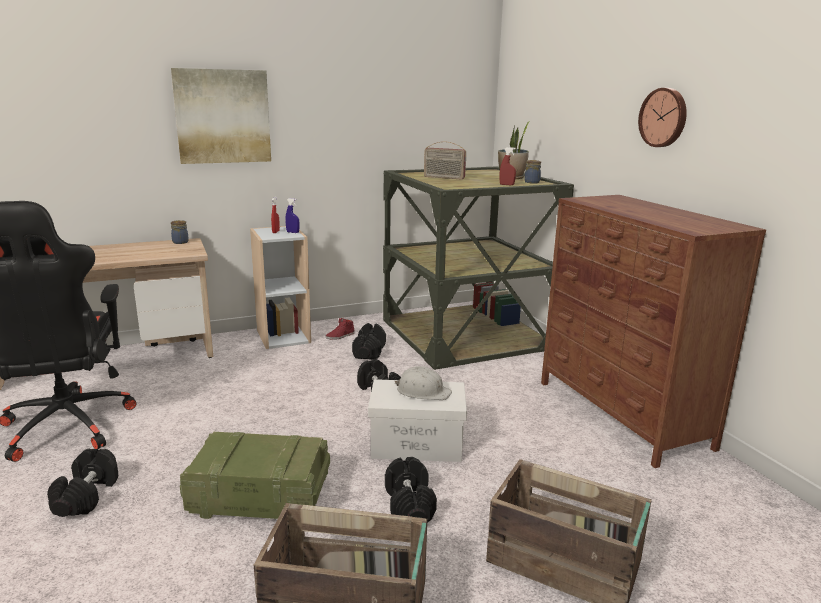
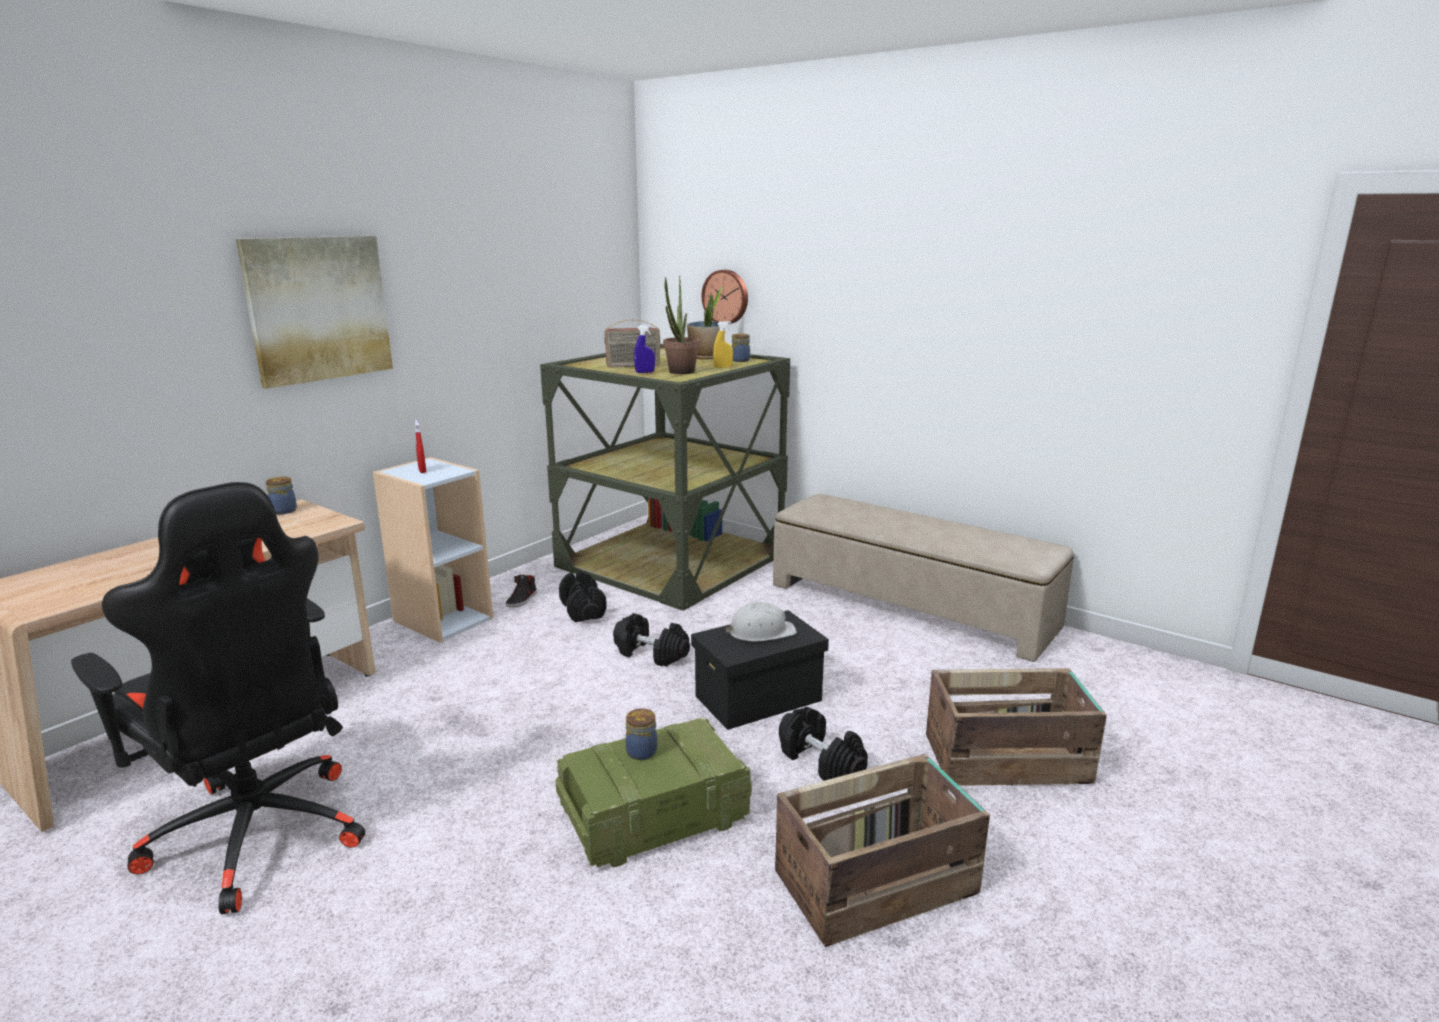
camera: 30 degrees left, 0 degrees up
black dumbbell [47,449,118,517] -> none
blue spray bottle [285,198,300,233] -> blue spray bottle moved to [634,325,655,373]
red shoe [326,318,355,340] -> black shoe [506,575,537,607]
white storage box [368,379,467,462] -> black storage box [691,610,829,730]
red spray bottle [499,147,516,185] -> yellow spray bottle [713,321,733,368]
brown dresser [541,195,766,468] -> beige bench [773,494,1074,662]
wall clock [638,88,687,147] -> wall clock moved to [701,270,748,324]
none -> jar [626,708,657,760]
none -> potted plant [663,275,700,374]

